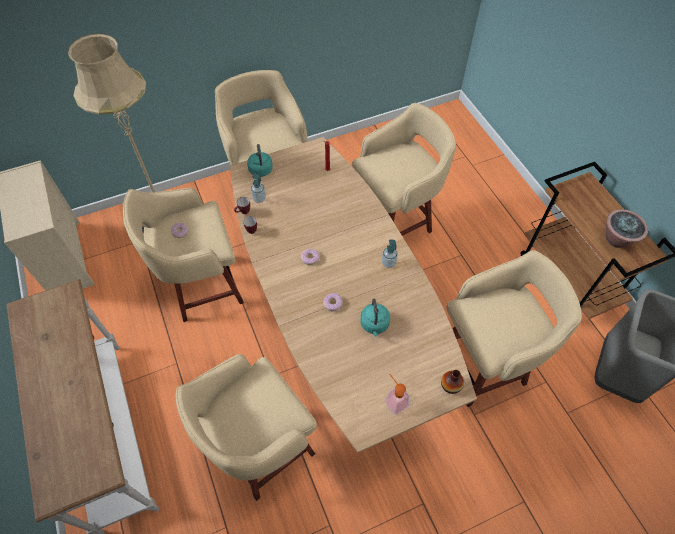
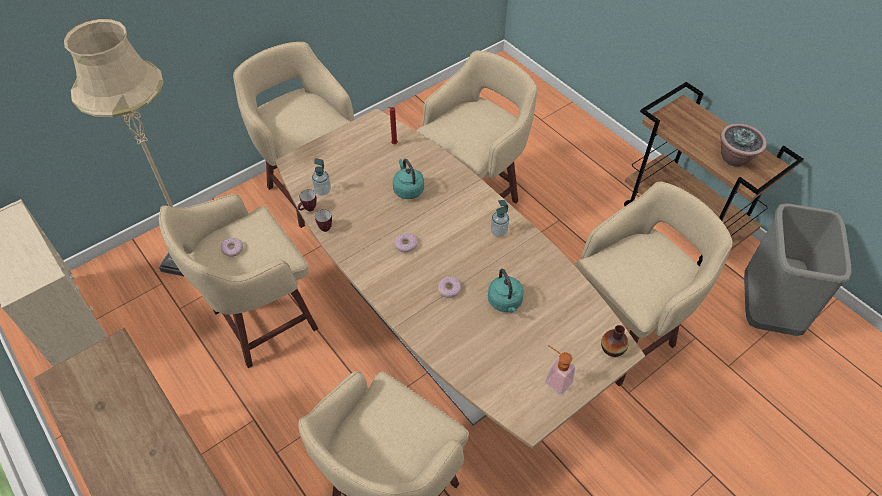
camera: 15 degrees left, 5 degrees down
turquoise kettle [247,144,273,177] -> turquoise kettle moved to [393,159,424,199]

